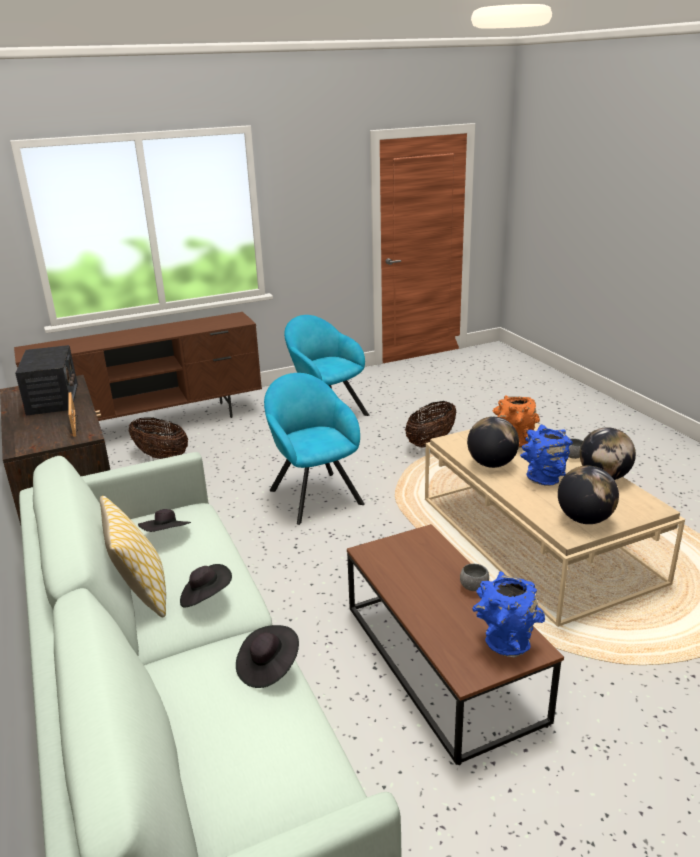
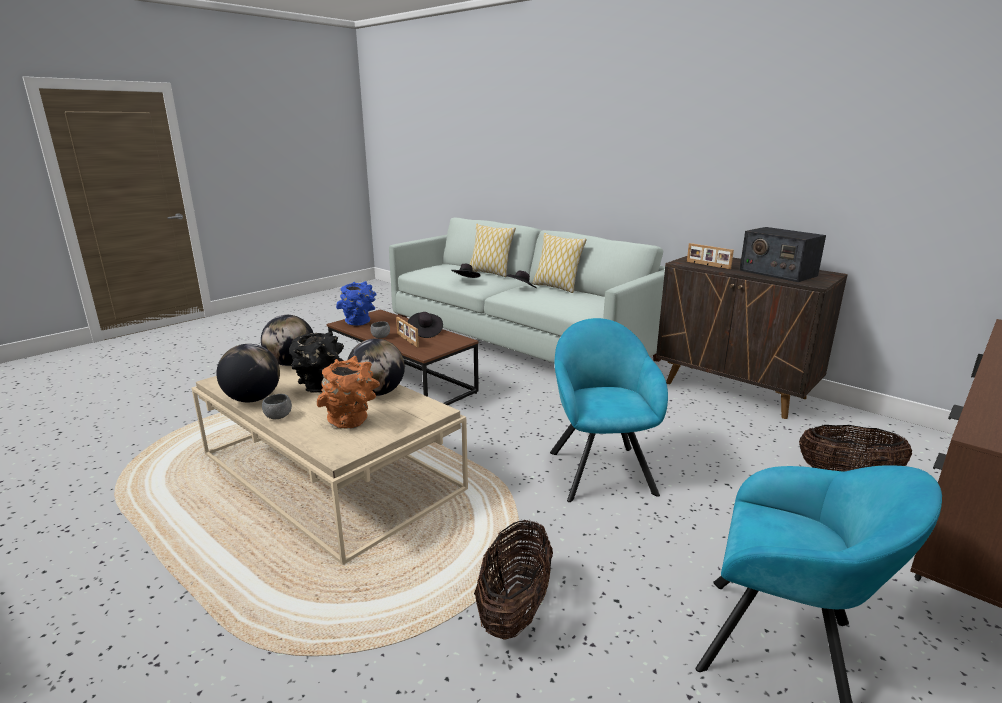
camera: 155 degrees right, 5 degrees down
black hat [138,509,191,532] -> black hat moved to [408,312,443,338]
turquoise armchair [264,373,365,525] -> turquoise armchair turned 135 degrees counterclockwise [550,318,668,502]
blue vase [520,424,573,486] -> black vase [289,332,344,393]
none -> picture frame [396,317,419,347]
none -> pillow [469,224,516,277]

